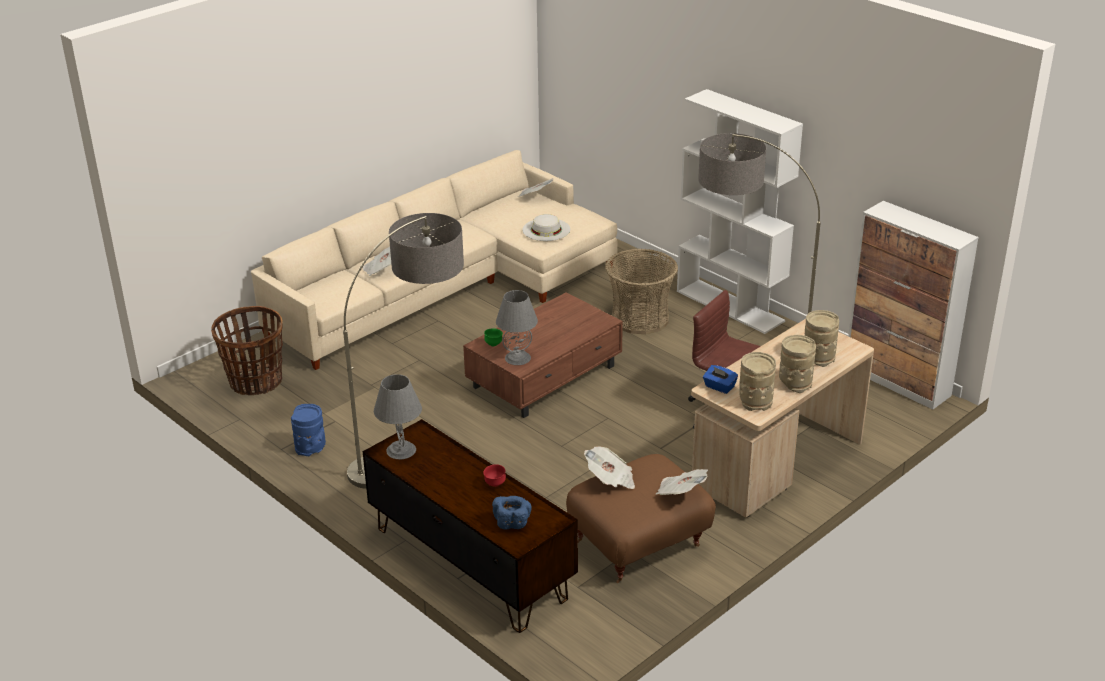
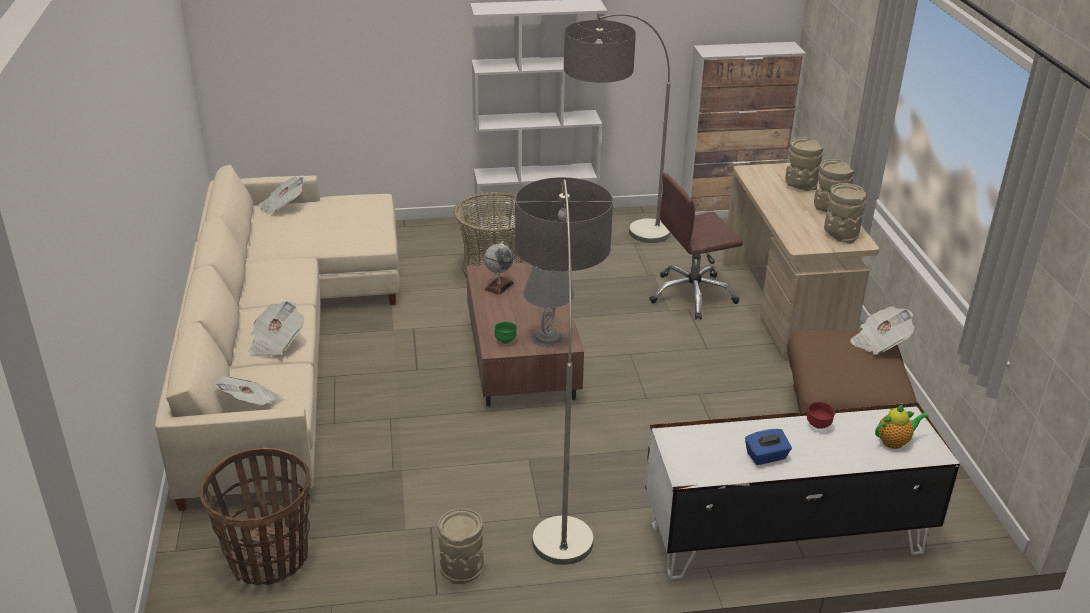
camera: 55 degrees left, 0 degrees up
blue vase [291,404,326,456] -> beige vase [438,508,483,584]
brown tv stand [363,419,578,633] -> white tv stand [645,403,960,579]
grey table lamp [374,374,422,459] -> none
blue bowl [492,496,532,530] -> teapot [875,404,929,449]
white hat [522,214,570,241] -> none
newspaper [584,446,635,489] -> newspaper moved to [214,376,283,405]
blue tissue box [703,365,738,394] -> blue tissue box moved to [745,429,792,465]
none -> globe [484,241,514,295]

